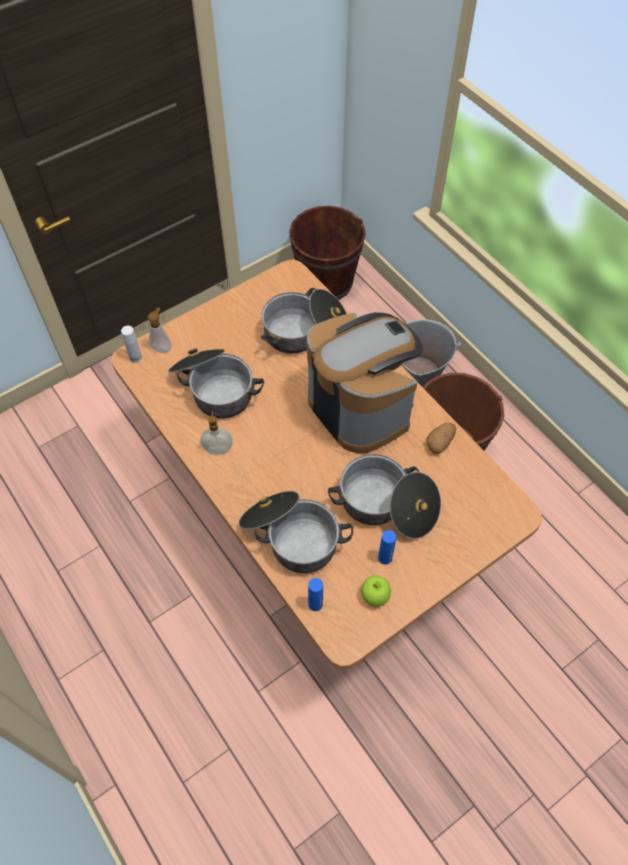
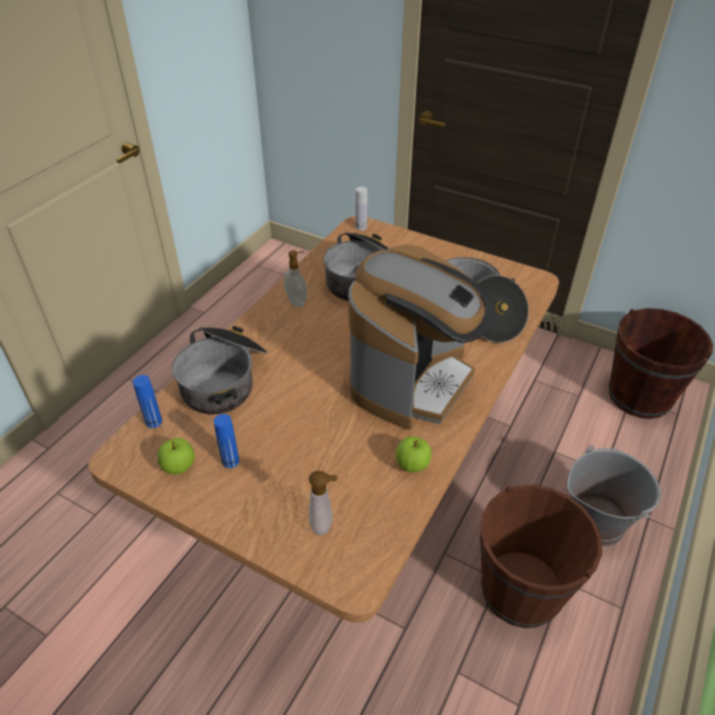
camera: 65 degrees right, 15 degrees down
soap dispenser [147,308,172,353] -> soap dispenser moved to [309,471,337,535]
cooking pot [328,454,441,539] -> none
potato [427,423,456,454] -> apple [396,436,431,472]

